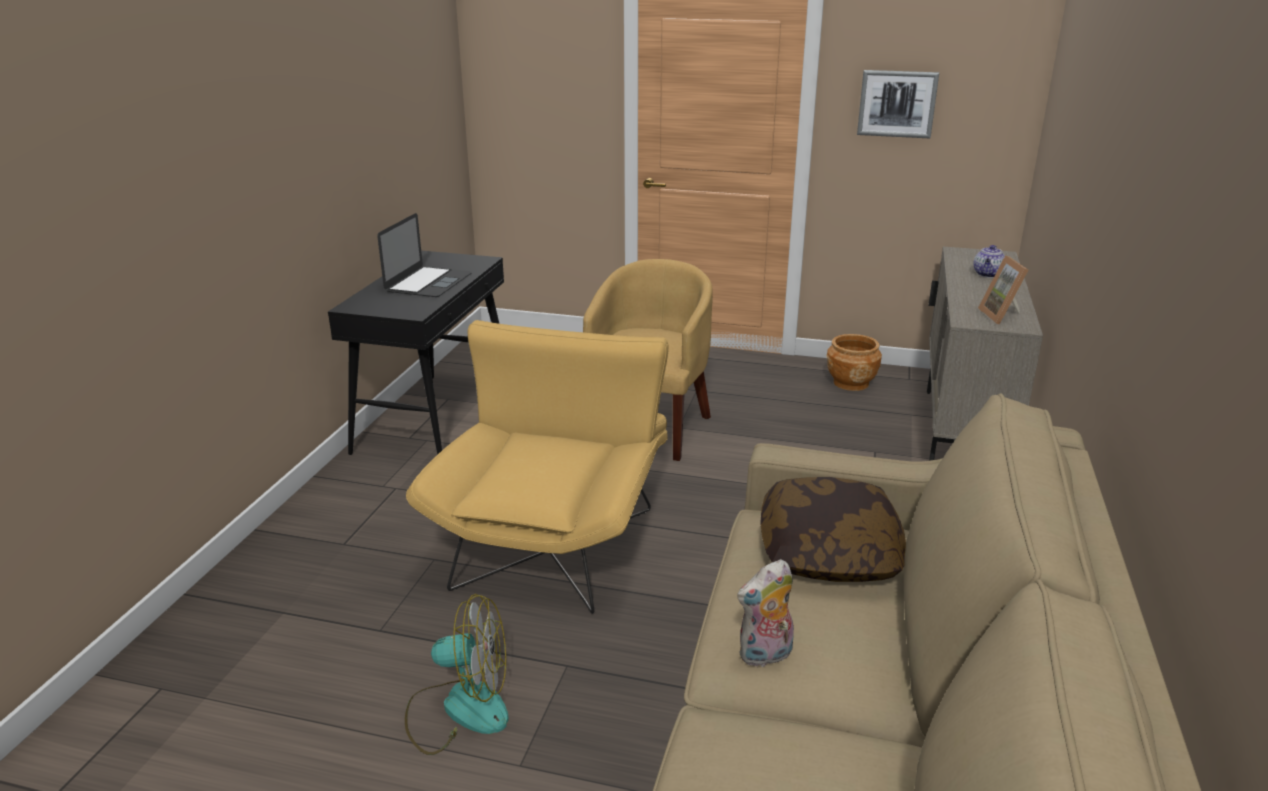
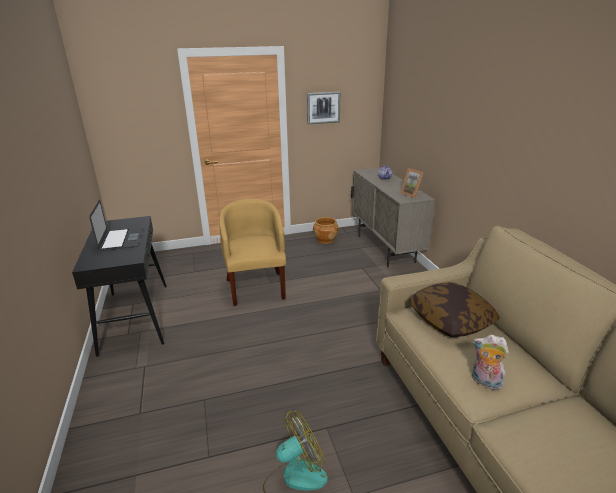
camera: 30 degrees left, 0 degrees up
yellow armchair [406,320,669,614] -> none
plush toy [737,559,794,668] -> plush toy turned 90 degrees clockwise [472,335,509,391]

